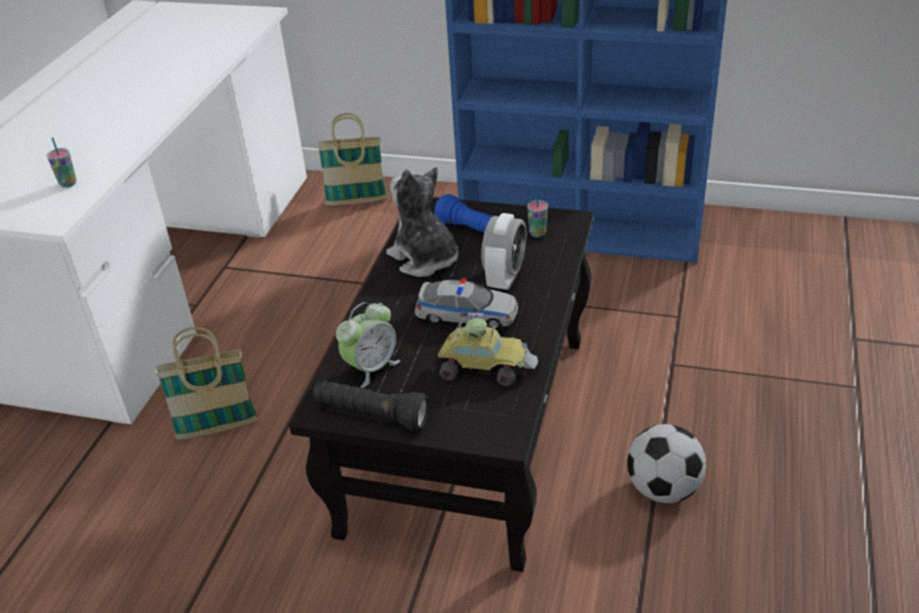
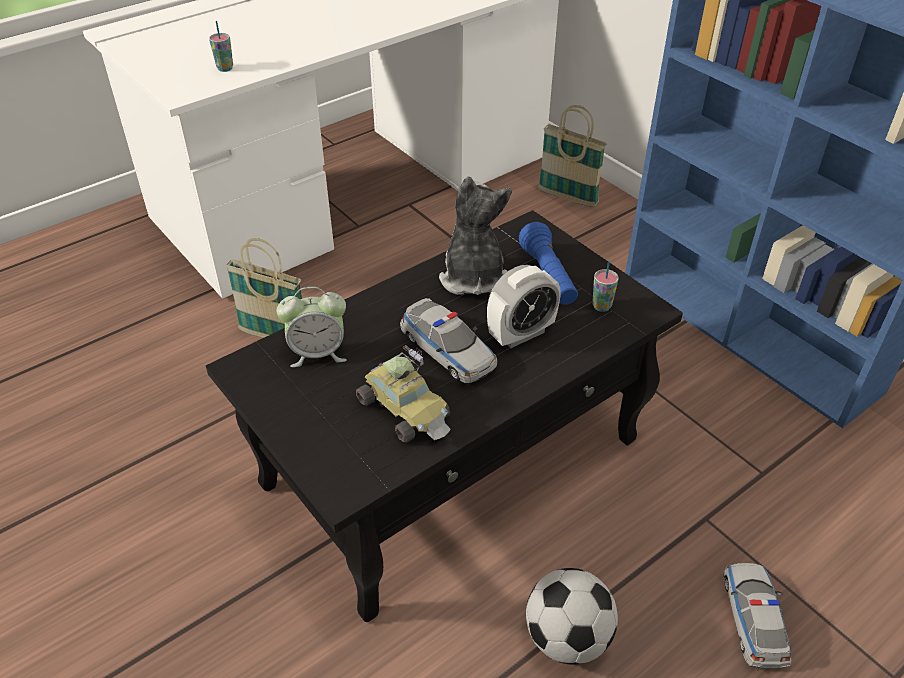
camera: 35 degrees right, 5 degrees up
black flashlight [313,380,430,431] -> none
none -> toy car [724,563,791,670]

